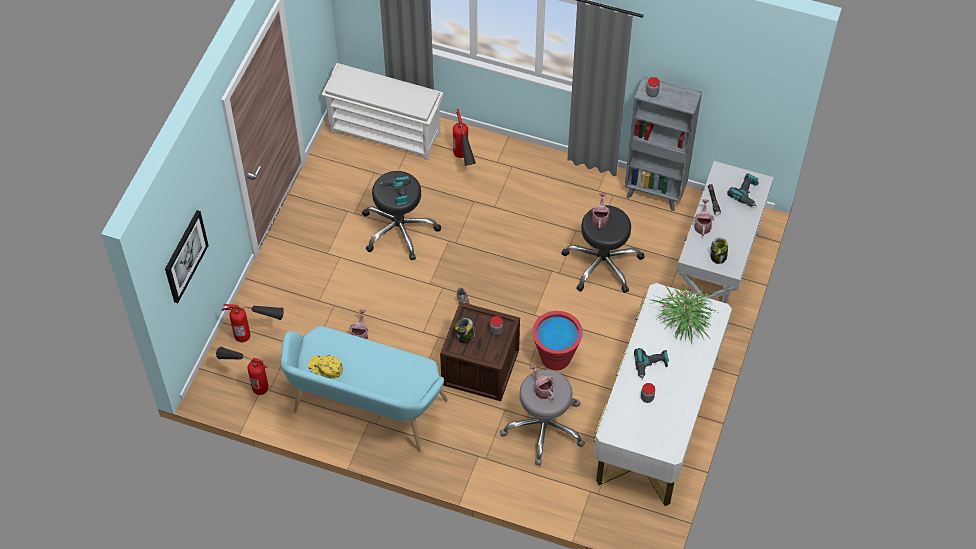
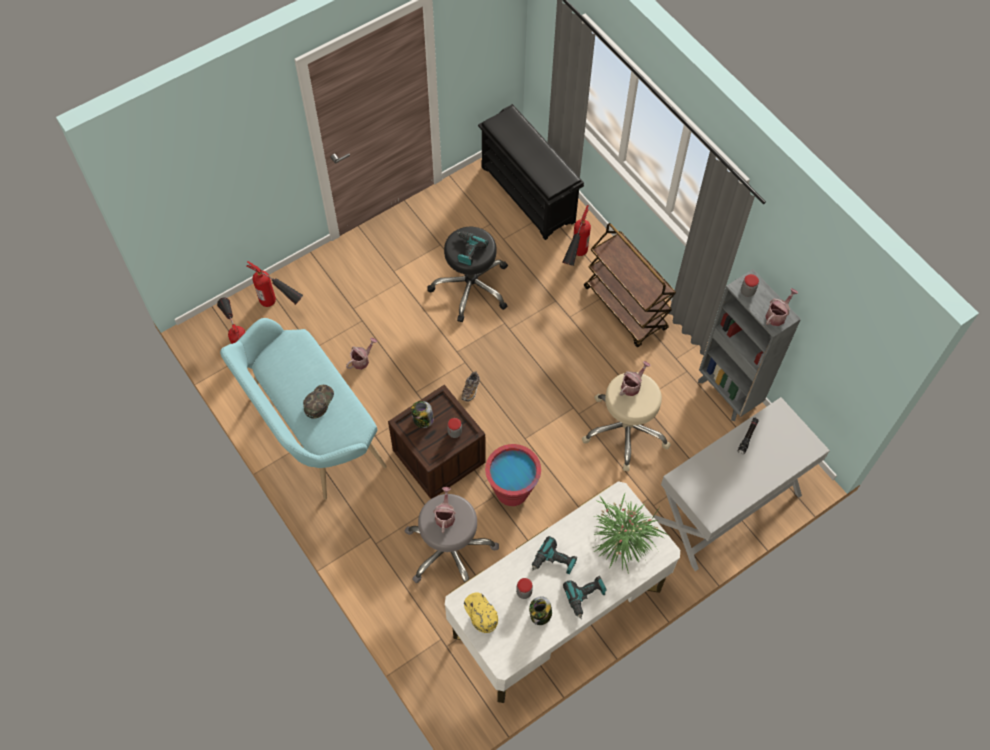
camera: 35 degrees right, 5 degrees up
picture [165,210,209,303] -> none
yellow cap [308,355,343,379] -> yellow cap moved to [464,593,498,633]
white shoe rack [322,63,444,160] -> black shoe rack [478,104,584,240]
black stool [561,205,645,293] -> beige stool [582,372,671,471]
watering can [694,199,714,236] -> watering can moved to [765,288,798,326]
jar [710,237,728,264] -> jar moved to [529,596,552,625]
power drill [727,173,759,207] -> power drill moved to [563,576,607,619]
none -> green cap [303,385,334,419]
none -> brown cart [584,223,676,347]

